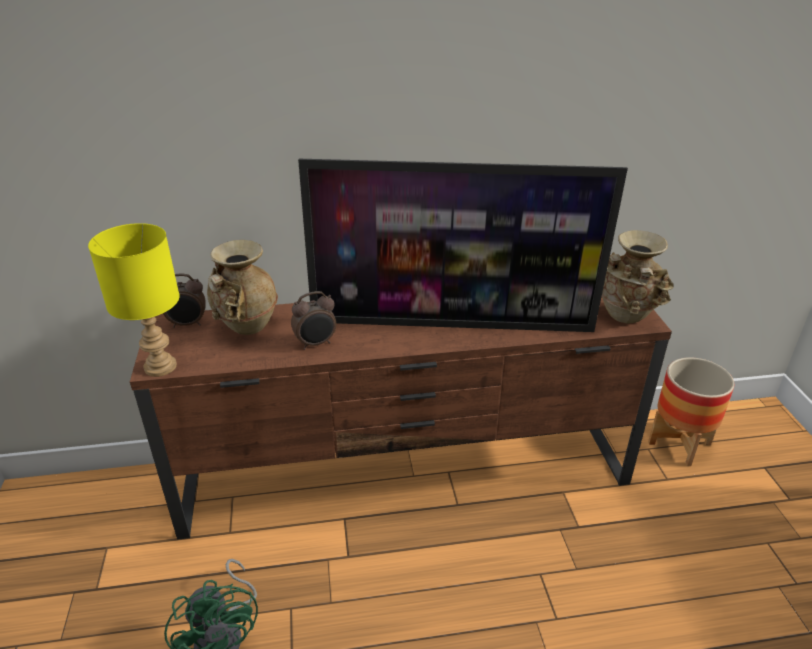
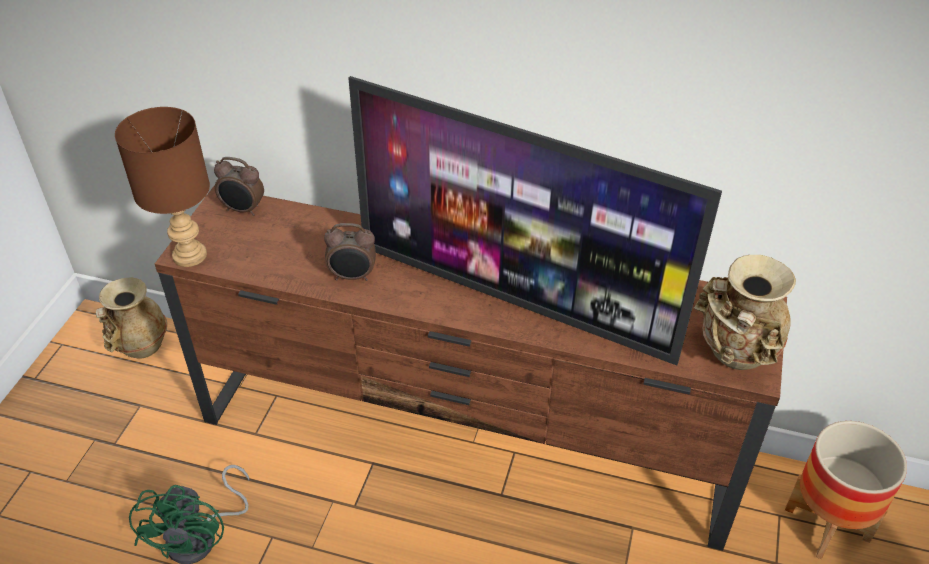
camera: 25 degrees right, 10 degrees up
yellow table lamp [88,223,180,377] -> brown table lamp [115,107,210,267]
beige vase [207,240,278,335] -> beige vase moved to [96,277,167,359]

